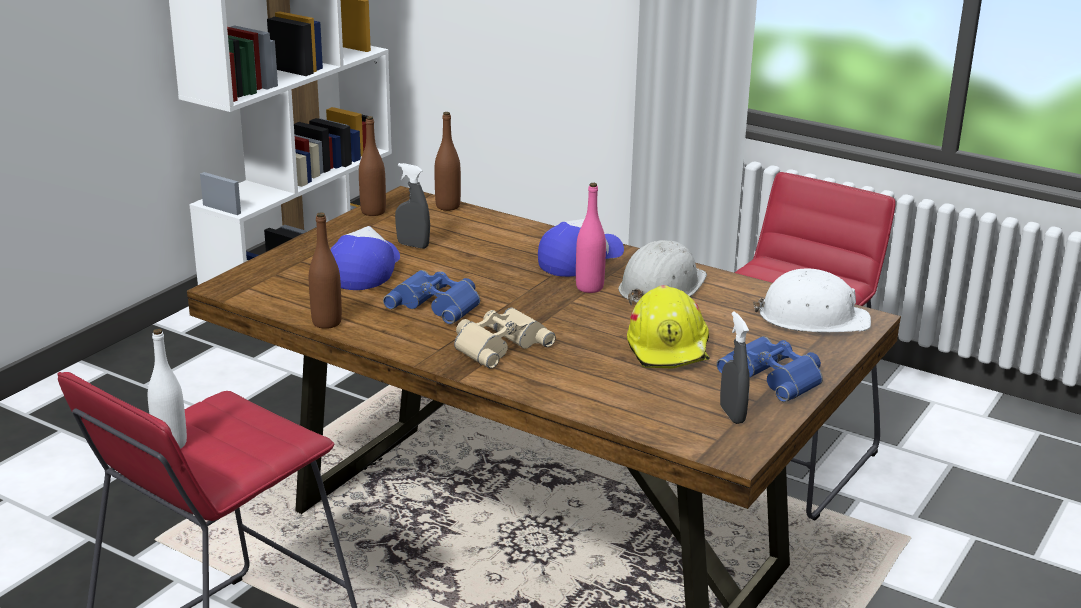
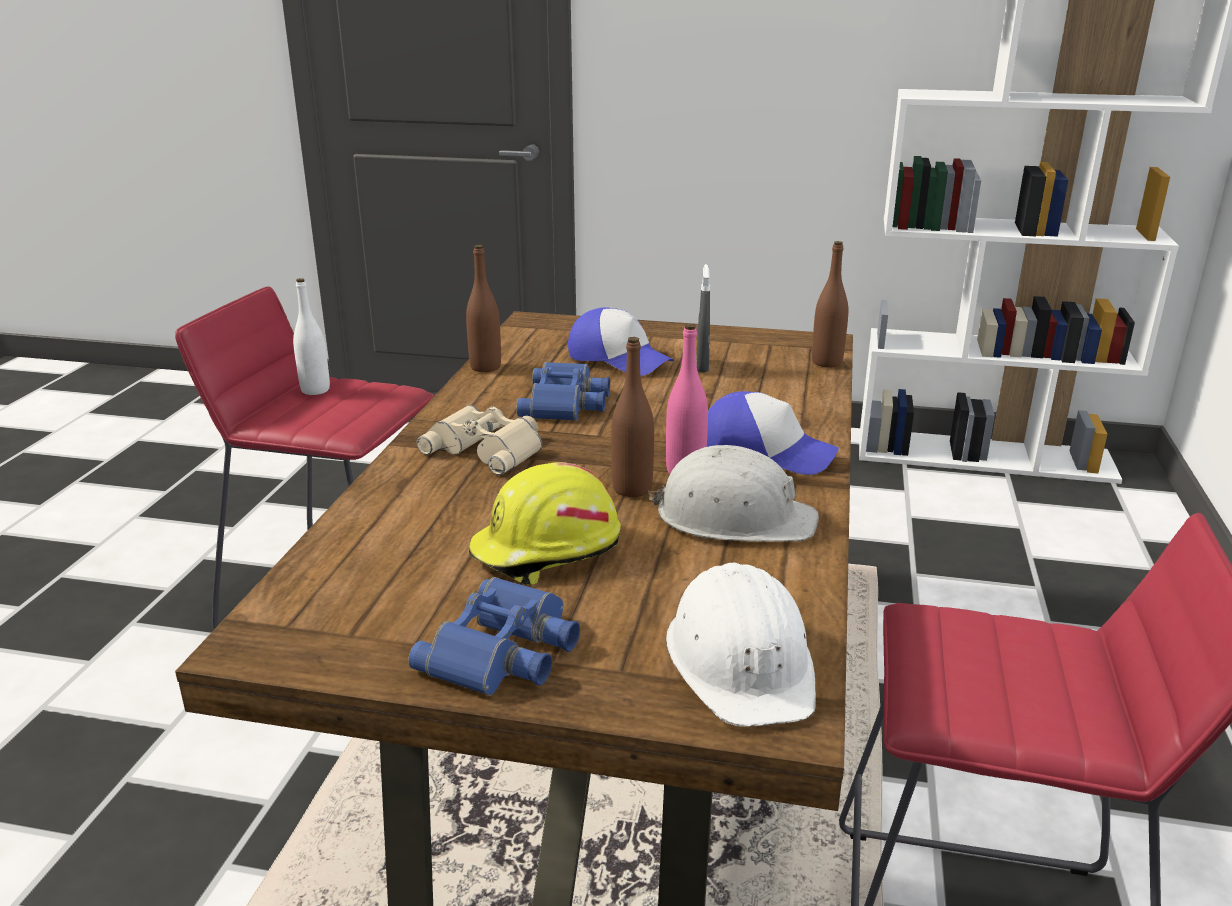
camera: 70 degrees right, 0 degrees up
cap [330,226,400,290] -> cap turned 45 degrees clockwise [568,307,674,376]
brown bottle [359,116,386,216] -> brown bottle moved to [611,337,654,497]
grey spray bottle [720,311,749,424] -> none

